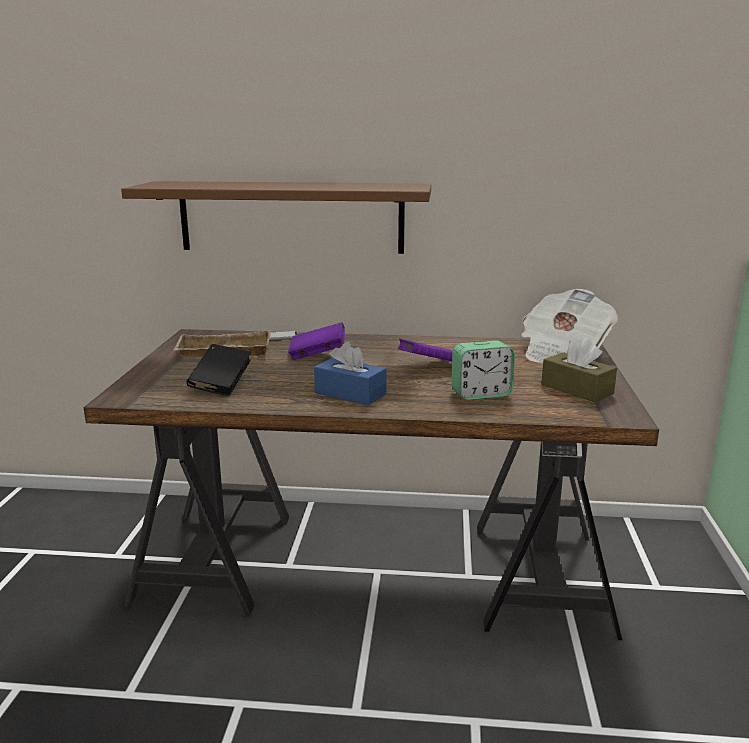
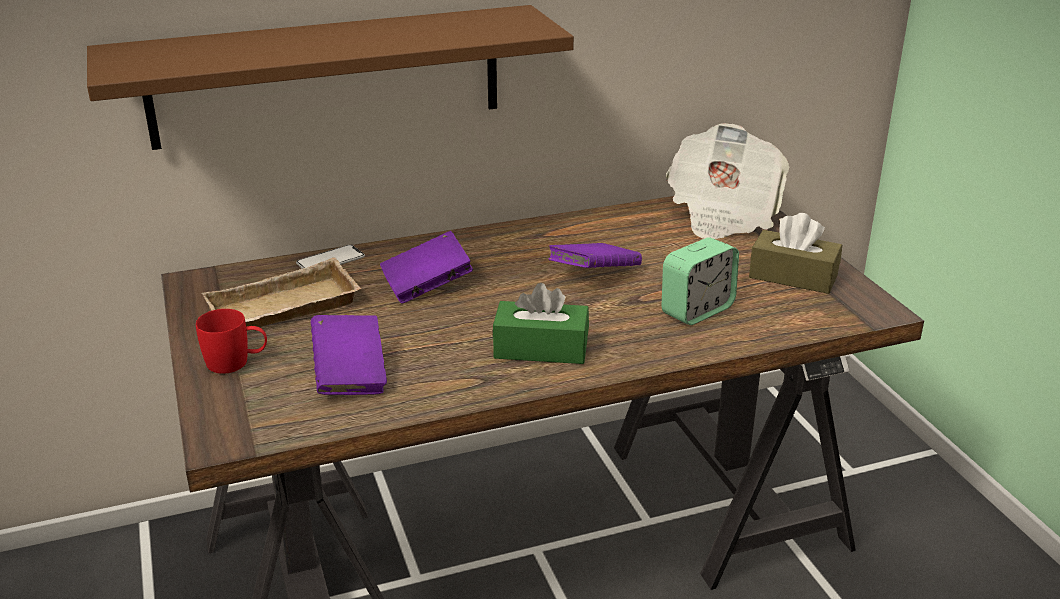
camera: 25 degrees left, 10 degrees up
black book [187,344,251,396] -> purple book [311,315,387,395]
blue tissue box [314,342,387,405] -> green tissue box [493,283,589,364]
none -> red mug [196,309,267,374]

